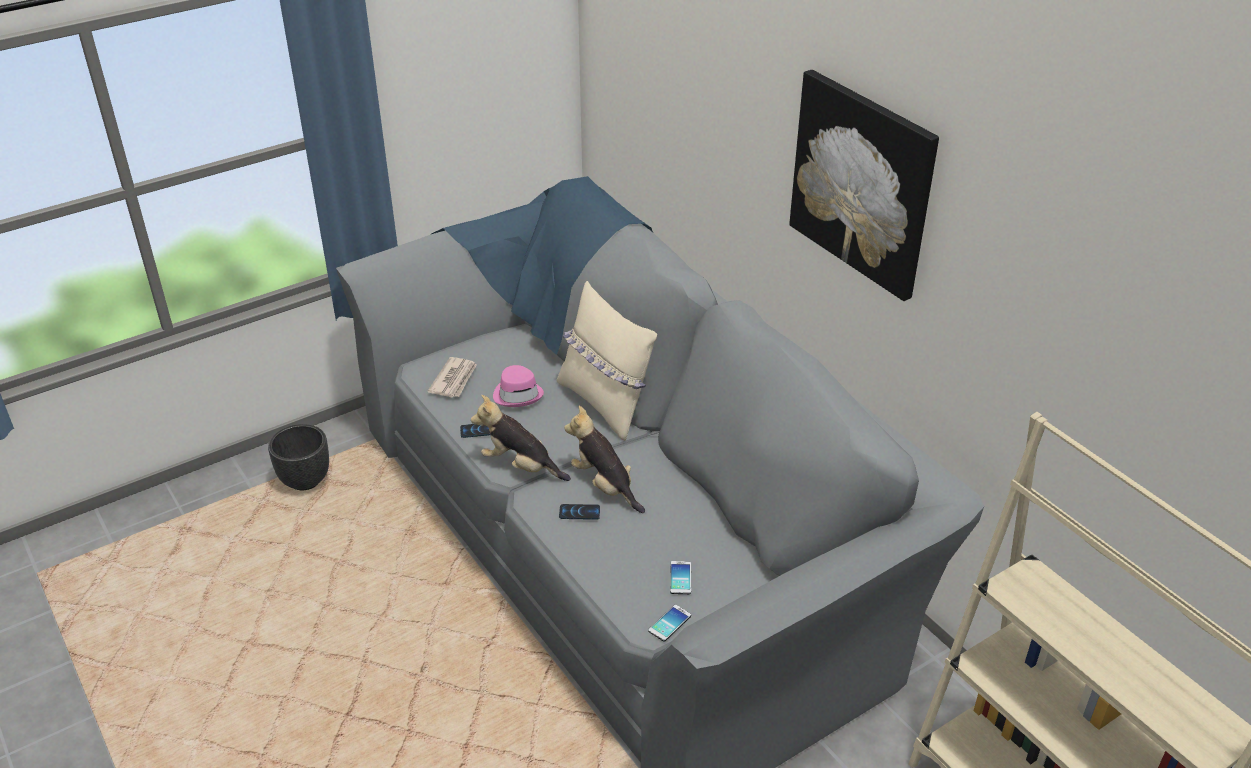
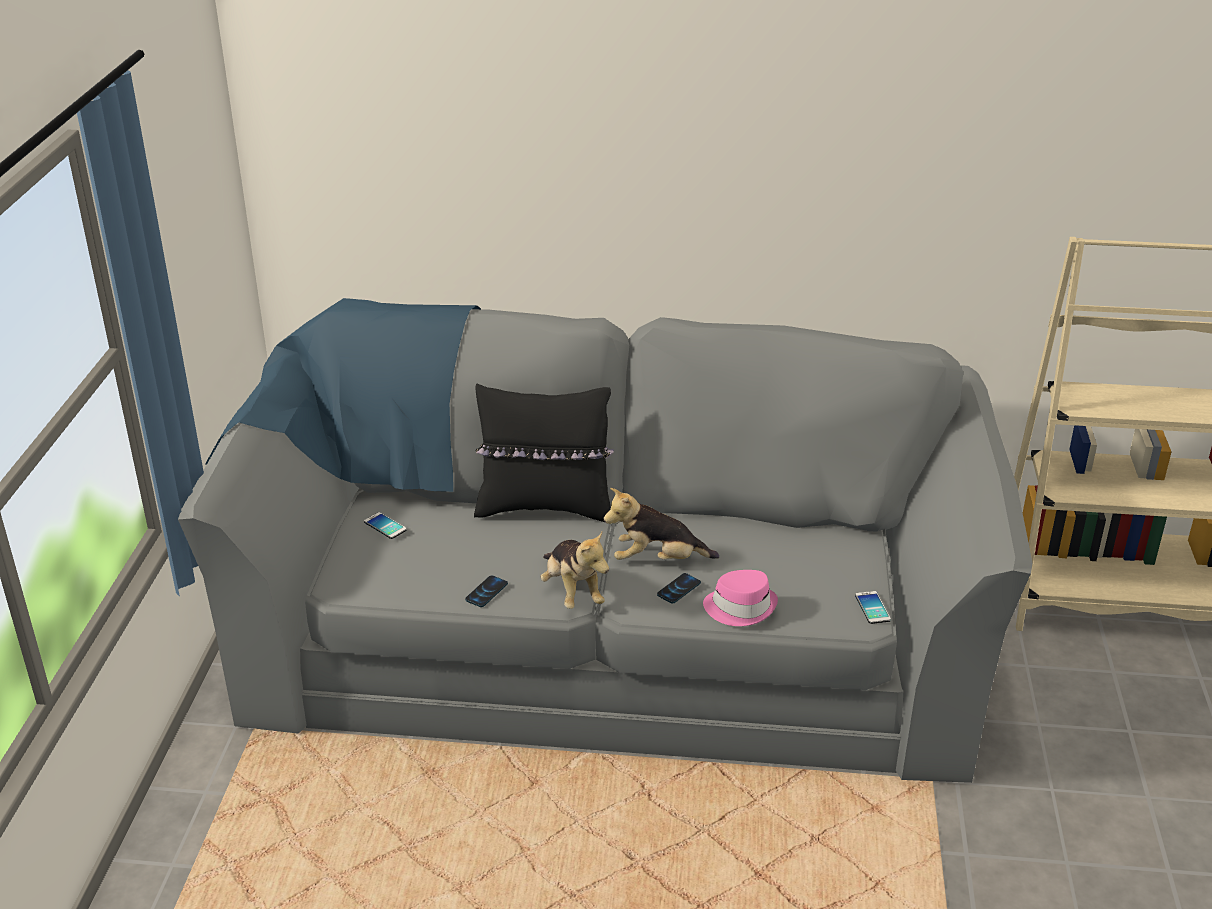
camera: 50 degrees left, 5 degrees down
black planter [268,424,329,490] -> none
newspaper [427,357,477,397] -> none
plush toy [471,395,571,481] -> plush toy turned 90 degrees counterclockwise [541,532,609,609]
pink hat [493,365,544,407] -> pink hat moved to [703,570,778,626]
beige pillow [557,281,657,441] -> black pillow [474,384,614,522]
phone [670,561,691,594] -> phone moved to [364,512,407,539]
picture [790,70,939,301] -> none

